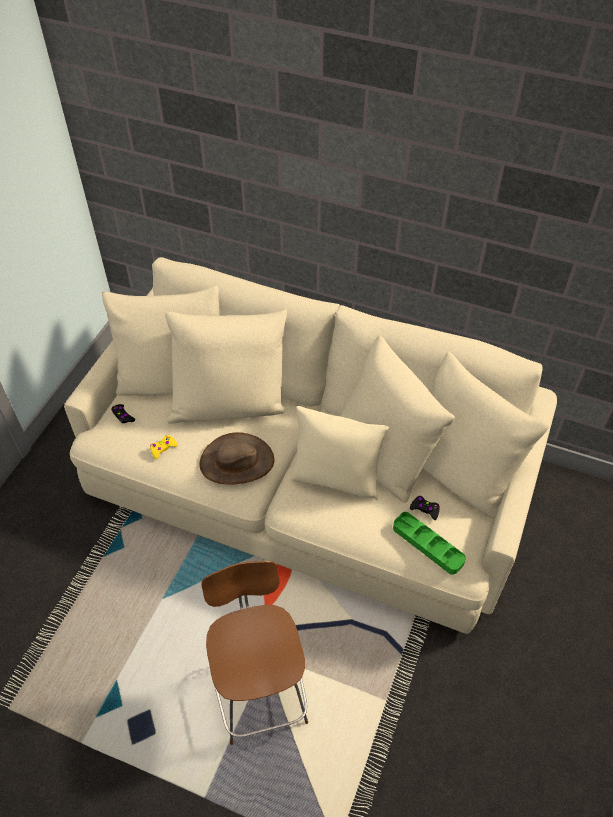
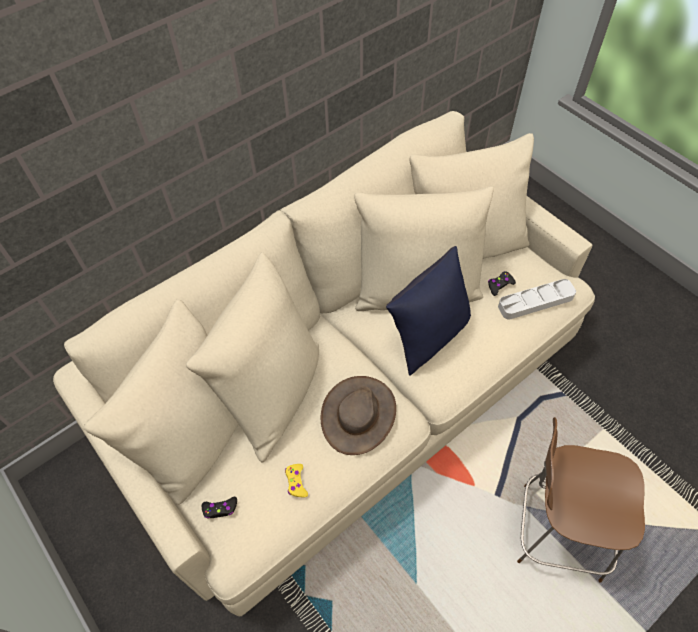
camera: 60 degrees left, 5 degrees up
beige pillow [291,406,389,500] -> blue pillow [386,246,471,376]
green tray [393,512,466,575] -> grey tray [498,279,576,320]

